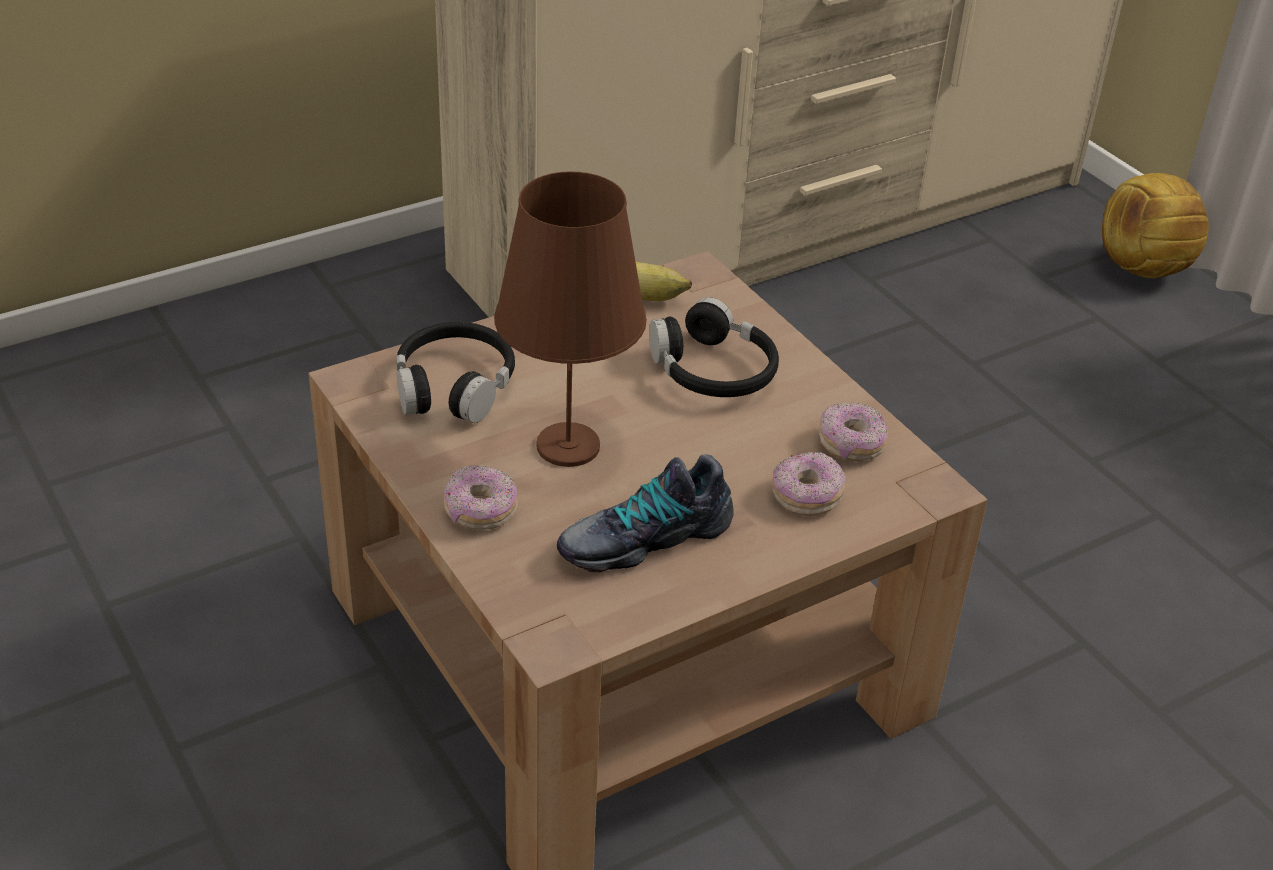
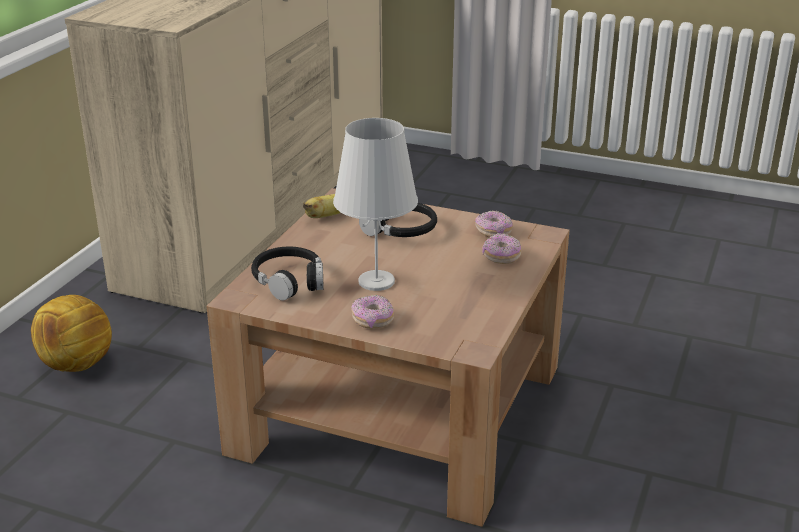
camera: 35 degrees left, 10 degrees down
brown table lamp [494,171,647,467] -> white table lamp [333,118,418,291]
shoe [557,454,734,572] -> none
football [1102,173,1209,278] -> football moved to [31,295,112,372]

